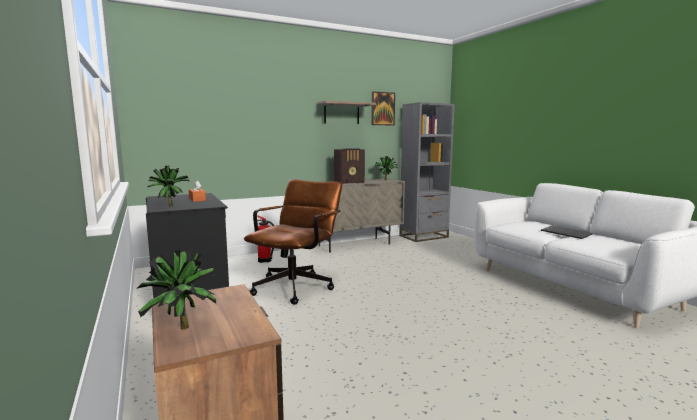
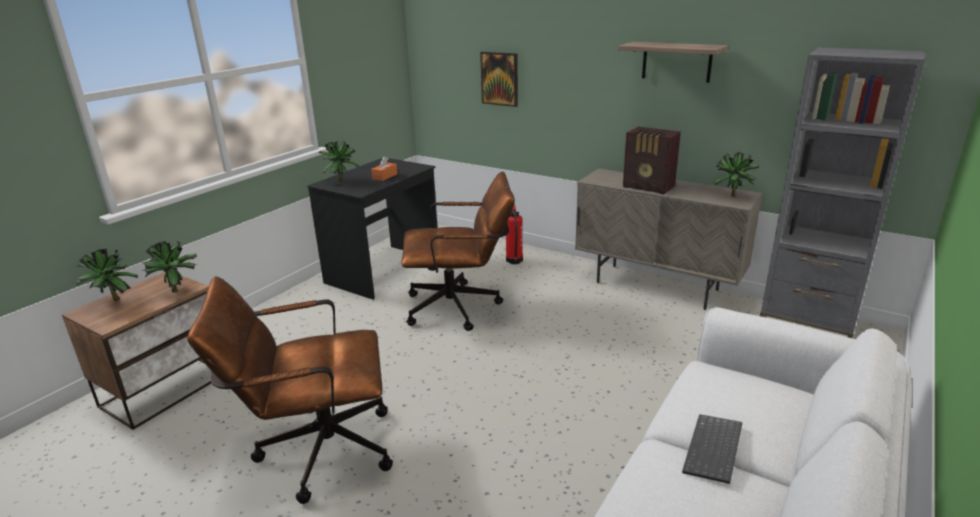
camera: 60 degrees right, 15 degrees up
picture [371,91,395,126] -> picture moved to [480,52,518,107]
none -> potted plant [142,241,197,292]
none -> brown office chair [188,276,393,504]

